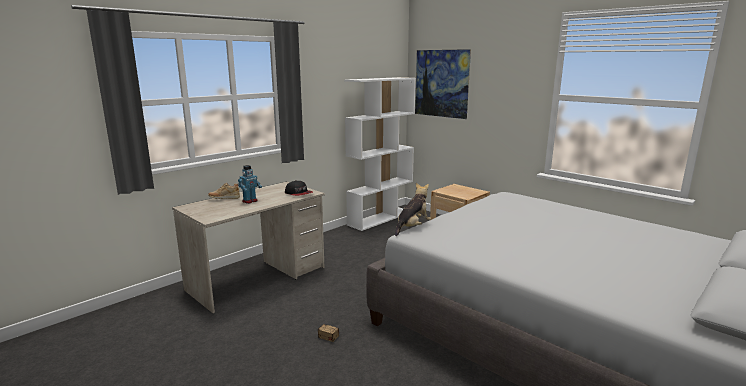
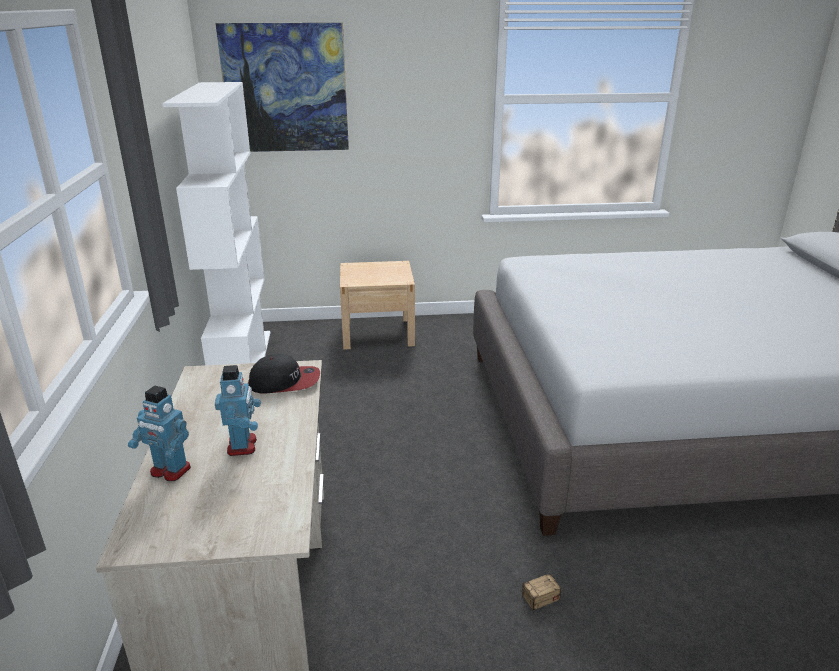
camera: 50 degrees left, 10 degrees up
beige shoe [208,183,240,199] -> toy robot [128,385,191,481]
plush toy [395,183,431,237] -> none

